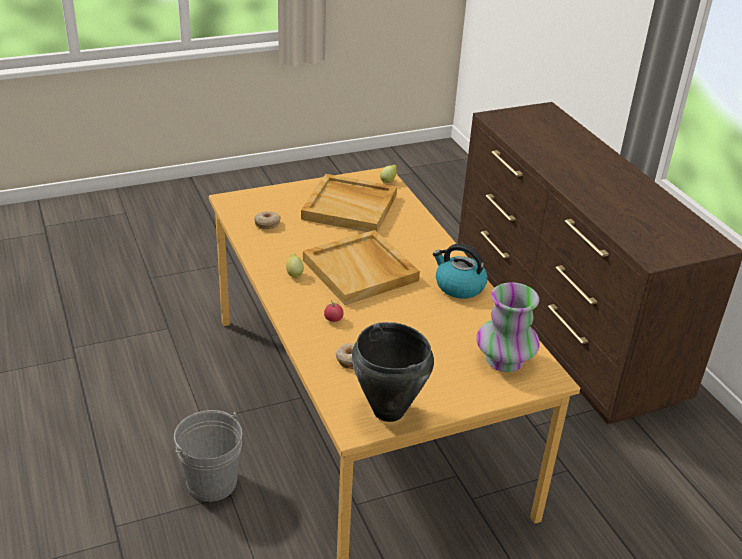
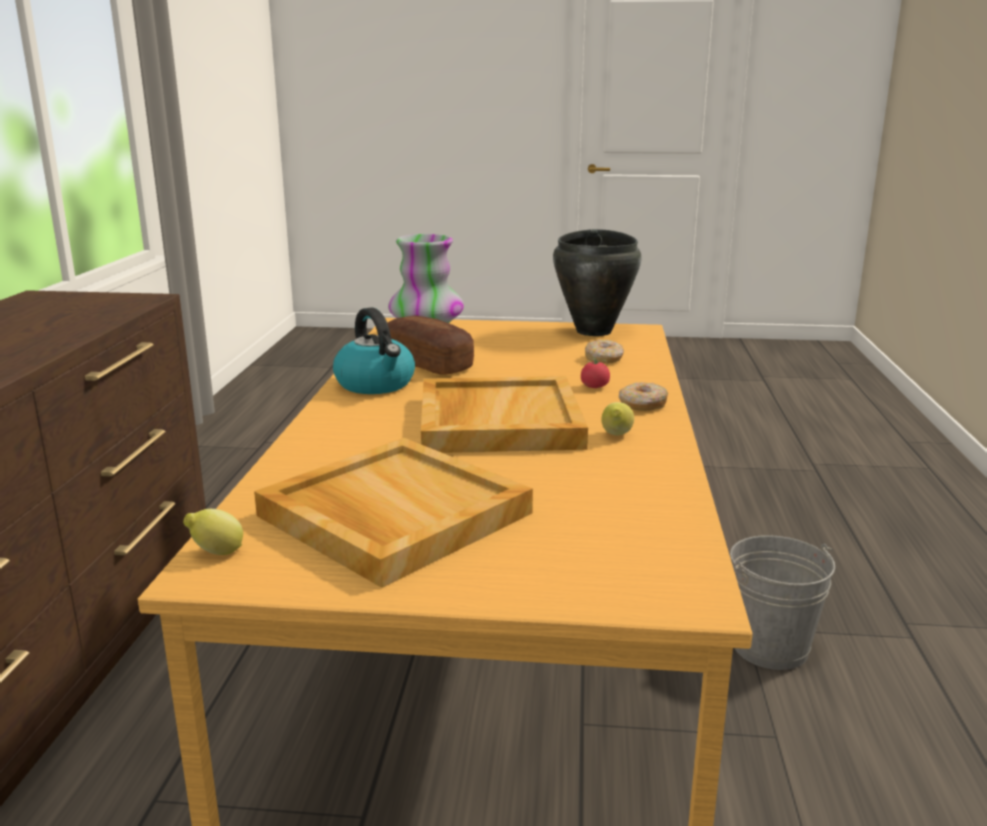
camera: 150 degrees left, 15 degrees down
donut [254,211,281,229] -> donut moved to [619,382,668,411]
none -> bread [387,315,474,375]

